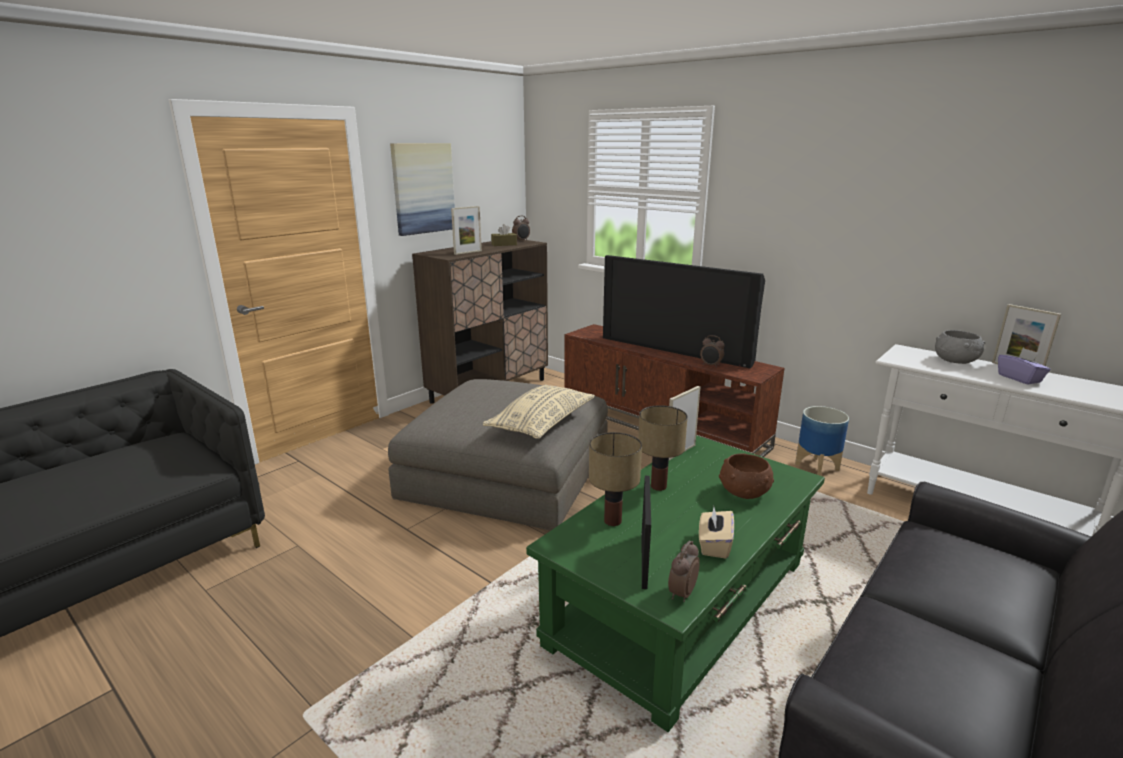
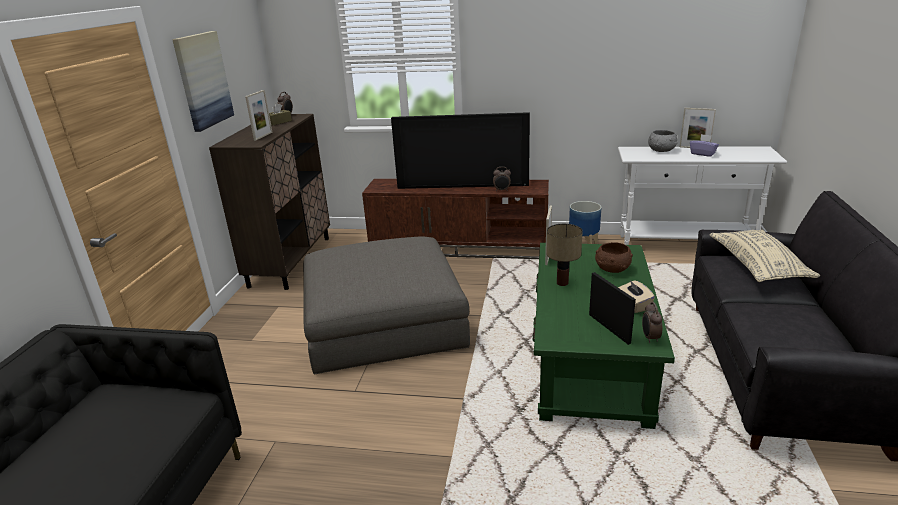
camera: 30 degrees left, 5 degrees up
beige pillow [483,385,595,439] -> beige pillow moved to [710,230,820,282]
table lamp [589,432,642,526] -> none

